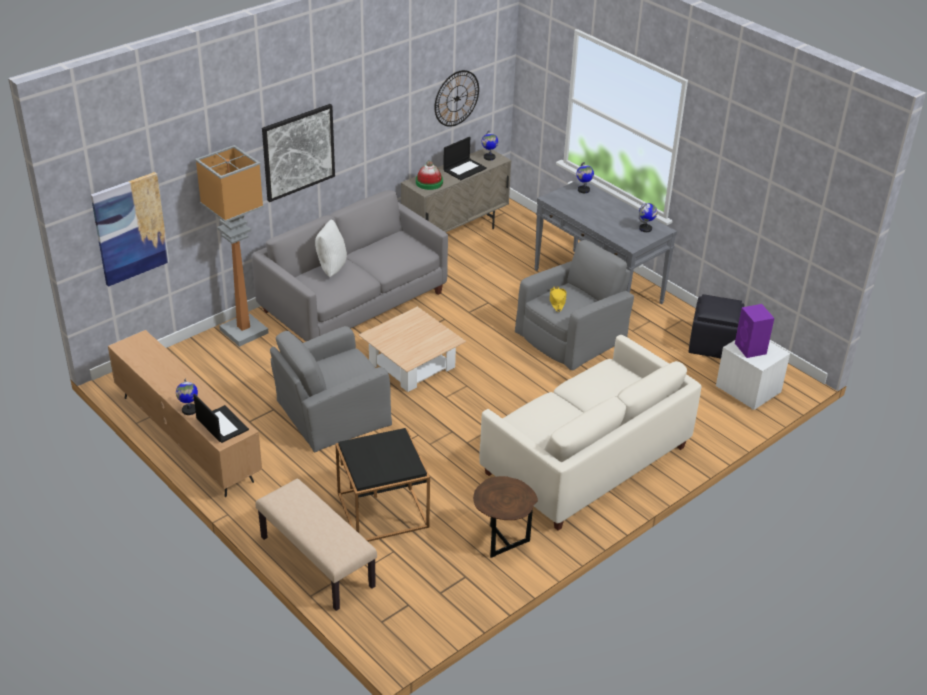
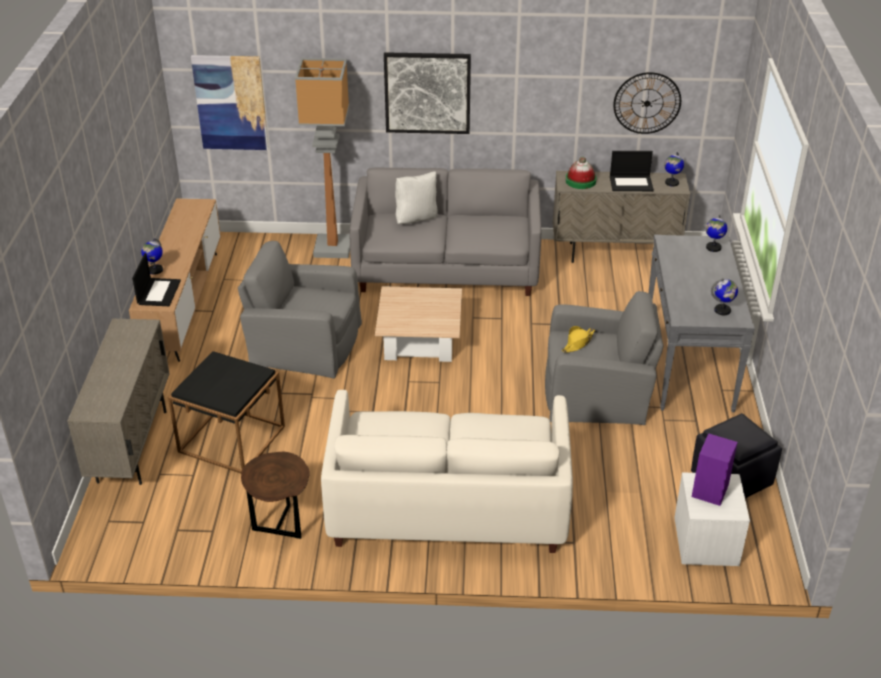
camera: 45 degrees right, 0 degrees up
beige bench [255,478,377,611] -> beige cabinet [67,319,170,485]

